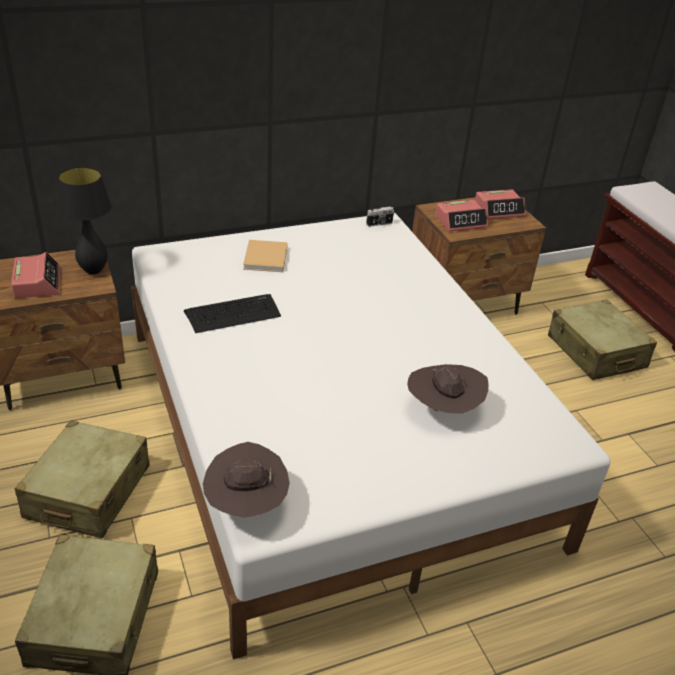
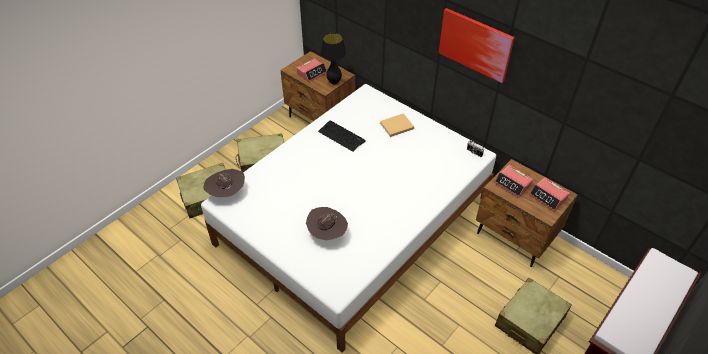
camera: 65 degrees right, 10 degrees up
none -> picture [439,8,515,83]

